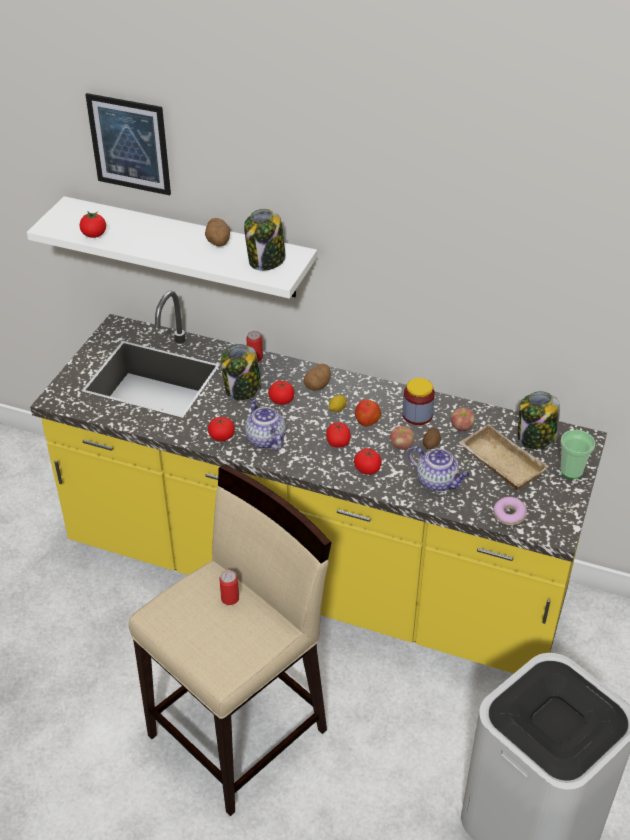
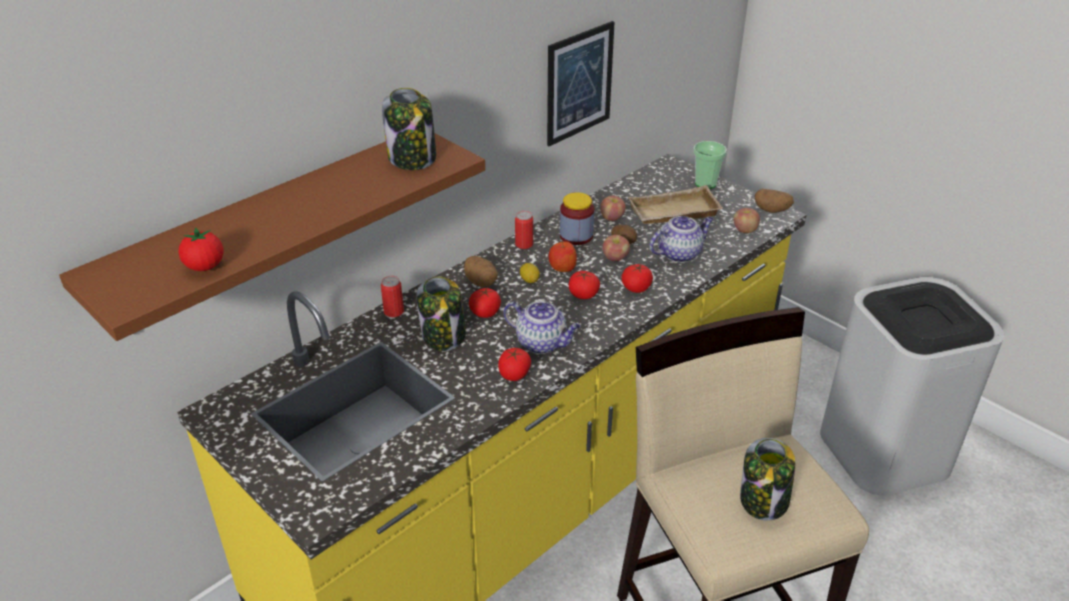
camera: 65 degrees left, 5 degrees down
white shelf [27,196,317,299] -> brown shelf [59,133,485,341]
picture [85,93,171,195] -> picture moved to [547,21,615,146]
potato [205,218,230,246] -> potato moved to [754,189,794,213]
can [219,570,239,605] -> can moved to [515,211,533,249]
teapot [245,398,286,451] -> teapot turned 150 degrees counterclockwise [504,301,580,354]
donut [493,497,527,525] -> apple [733,208,760,233]
jar [518,391,560,449] -> jar moved to [740,438,795,521]

